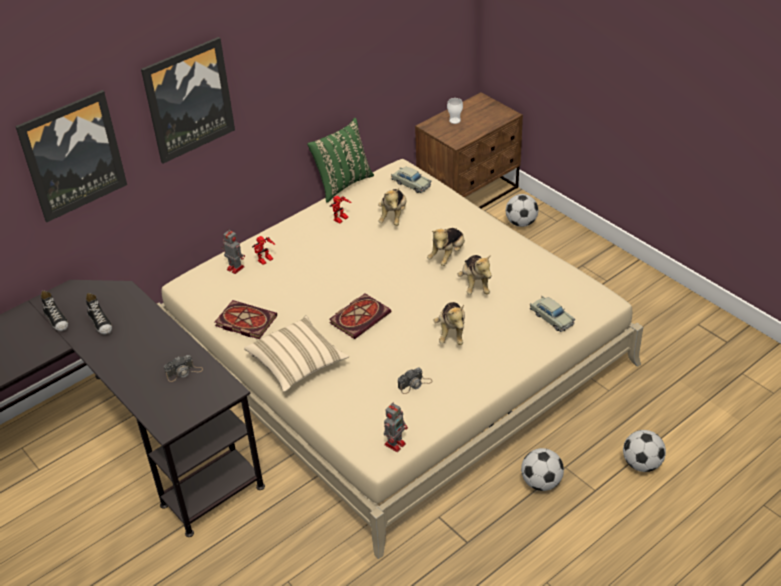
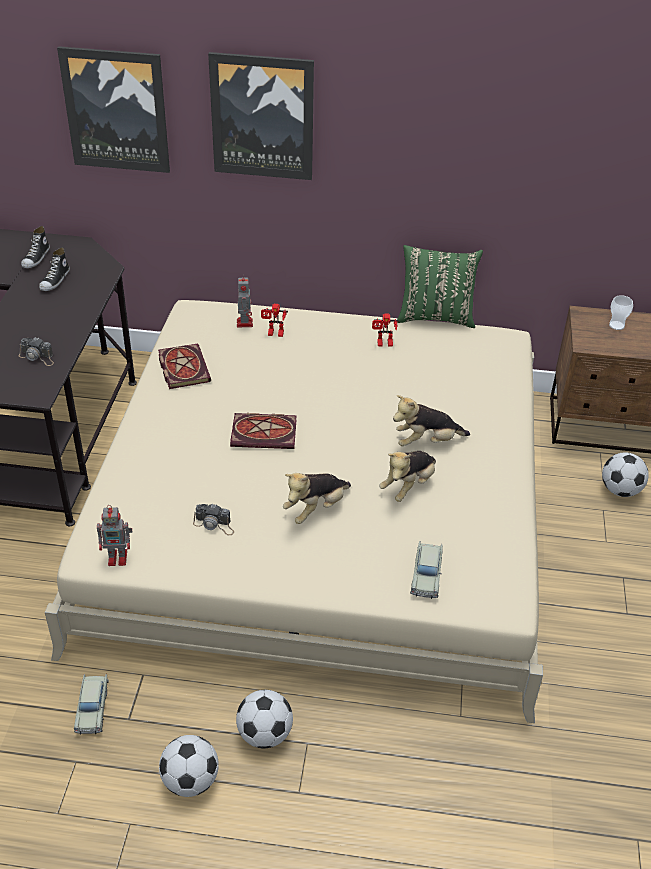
camera: 45 degrees right, 0 degrees up
beige pillow [244,316,349,392] -> none
plush toy [378,188,406,226] -> none
beige toy car [391,167,431,193] -> beige toy car moved to [74,674,109,735]
football [623,430,666,472] -> football moved to [159,735,219,797]

